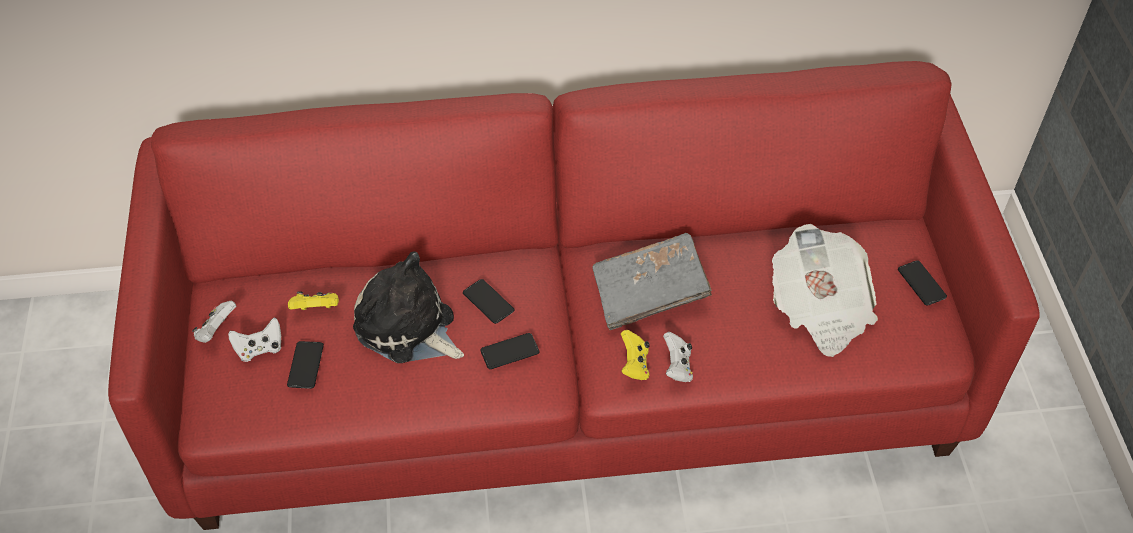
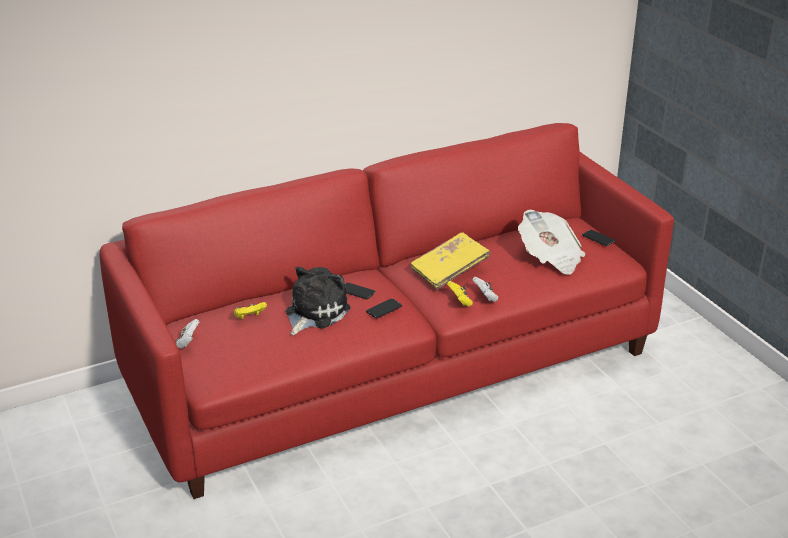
camera: 20 degrees left, 20 degrees down
white game controller [228,317,281,362] -> none
phone [287,341,324,389] -> none
plush toy [353,251,464,363] -> plush toy turned 105 degrees clockwise [286,266,350,335]
grey book [592,233,712,330] -> yellow book [411,232,491,289]

